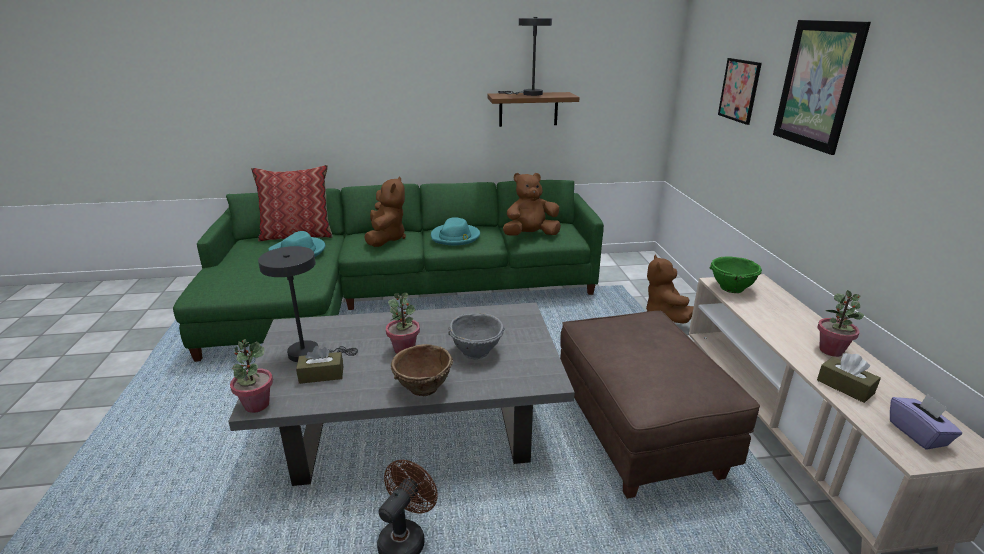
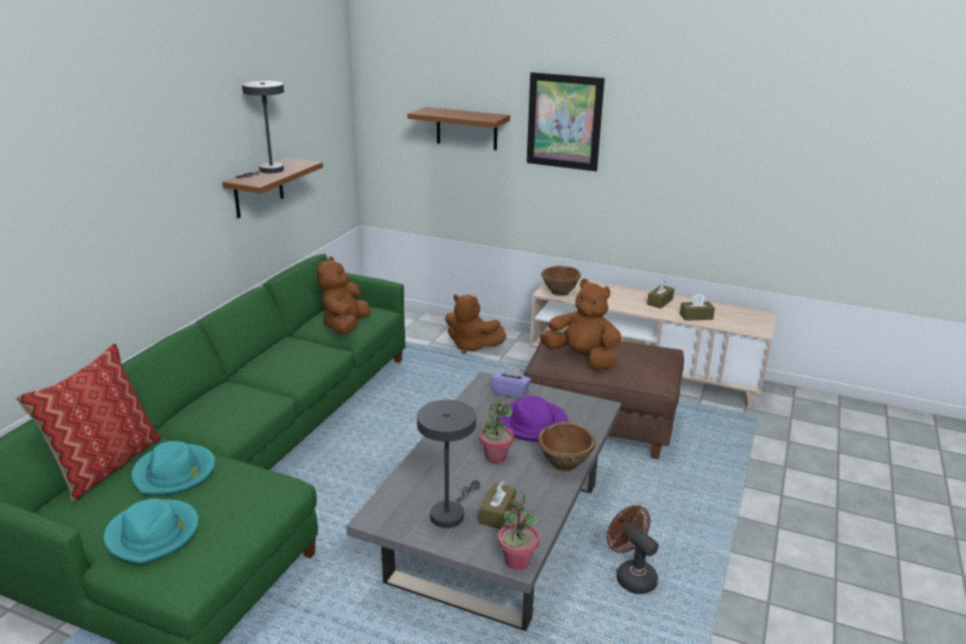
camera: 60 degrees left, 0 degrees up
brown plush toy [364,176,406,247] -> brown plush toy moved to [540,279,622,369]
turquoise hat [431,217,480,245] -> turquoise hat moved to [104,498,199,564]
grey bowl [448,313,505,359] -> purple hat [499,396,569,441]
green bowl [709,256,762,293] -> brown bowl [541,266,581,296]
picture [718,58,762,125] -> brown shelf [408,107,510,150]
potted plant [817,290,864,357] -> brown tissue box [647,280,674,309]
purple tissue box [890,394,963,450] -> purple tissue box moved to [491,365,531,399]

